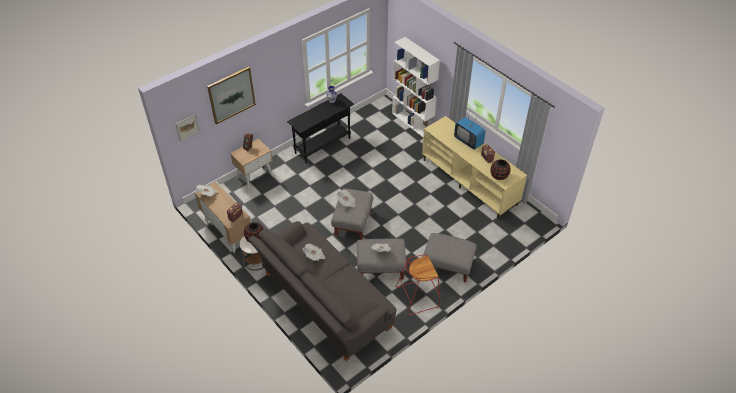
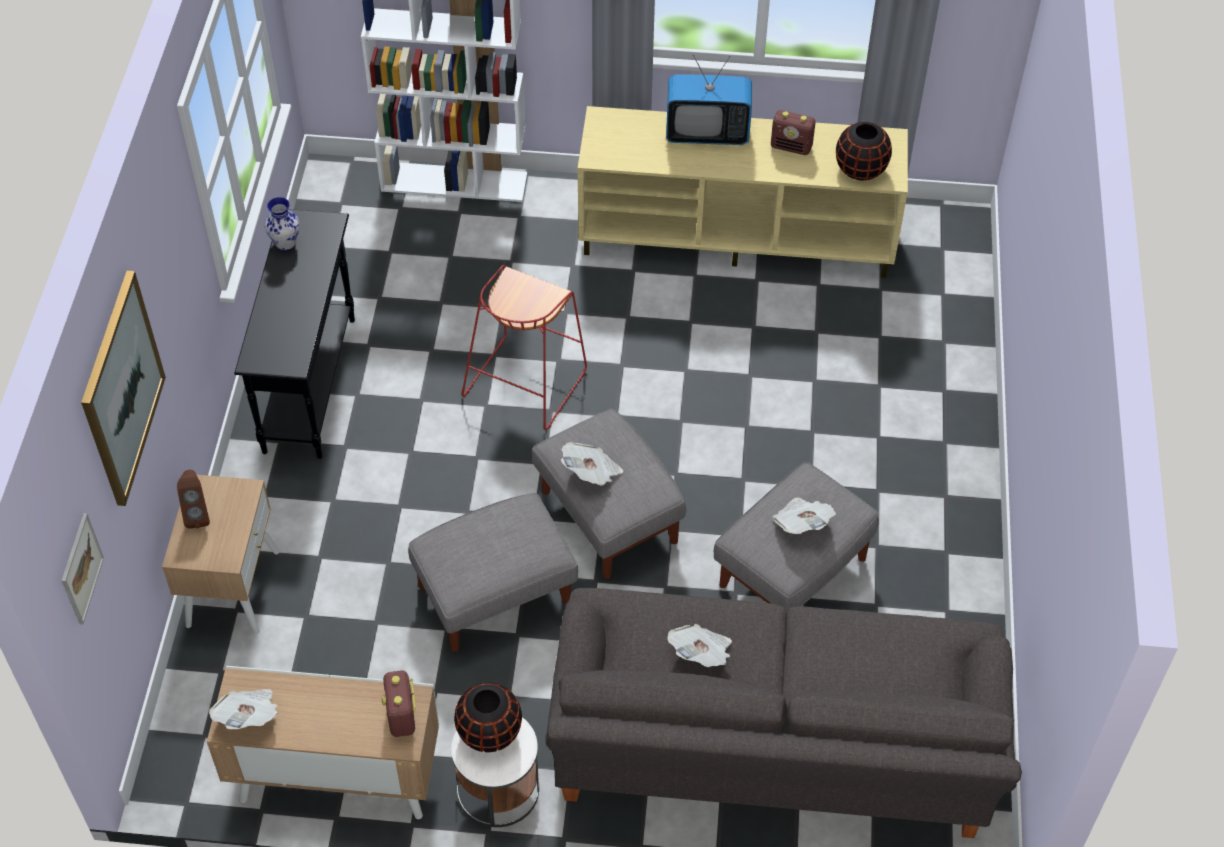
camera: 45 degrees left, 5 degrees up
red stool [395,254,440,316] -> red stool moved to [462,265,587,430]
grey ottoman [423,233,477,282] -> grey ottoman moved to [408,493,578,652]

